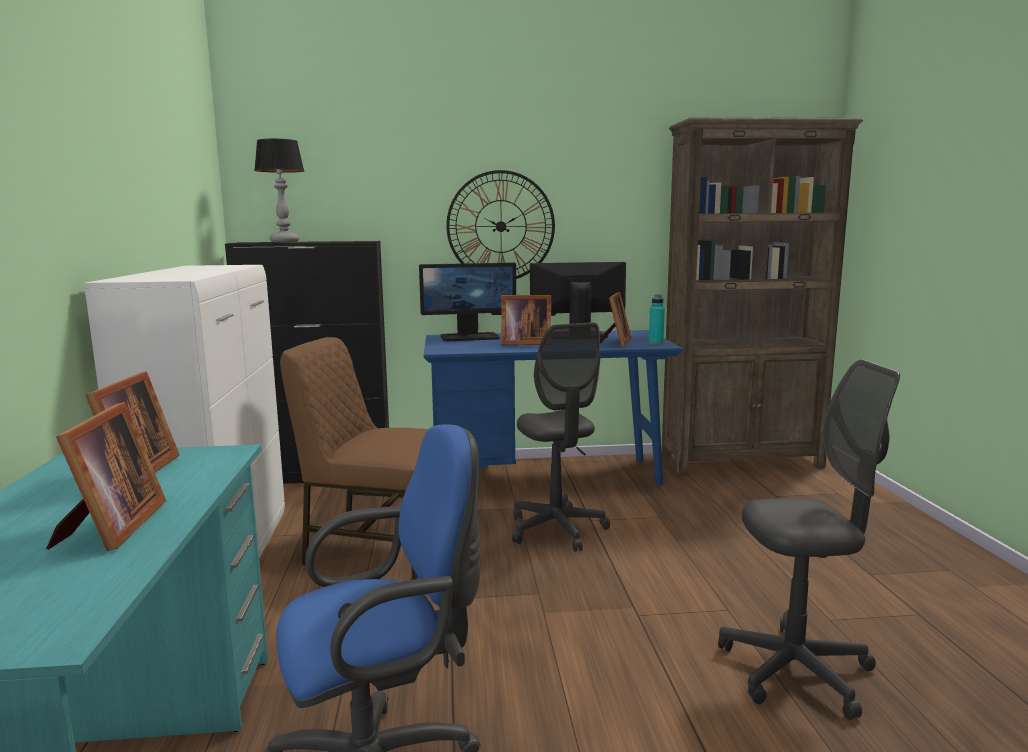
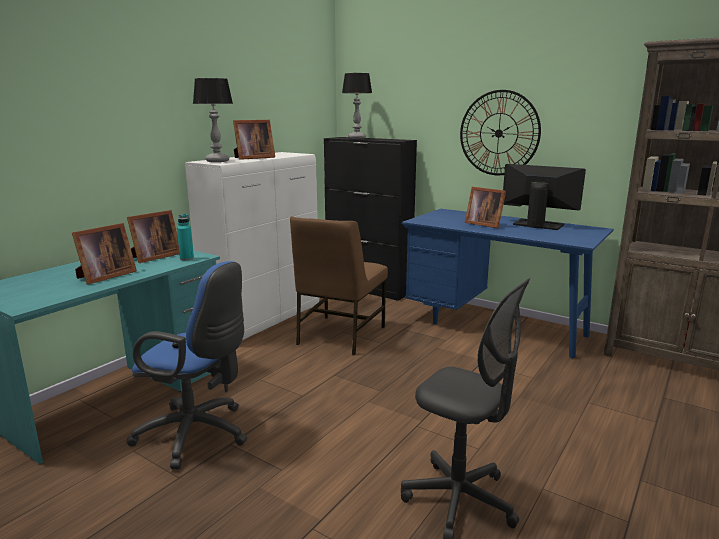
camera: 40 degrees right, 5 degrees up
brown chair [280,337,428,580] -> brown chair turned 120 degrees counterclockwise [290,216,388,356]
monitor [419,262,516,341] -> none
grey office chair [512,322,610,552] -> none
picture frame [600,292,631,347] -> picture frame moved to [233,120,275,160]
turquoise bottle [649,294,665,344] -> turquoise bottle moved to [177,214,194,260]
none -> table lamp [193,78,233,162]

